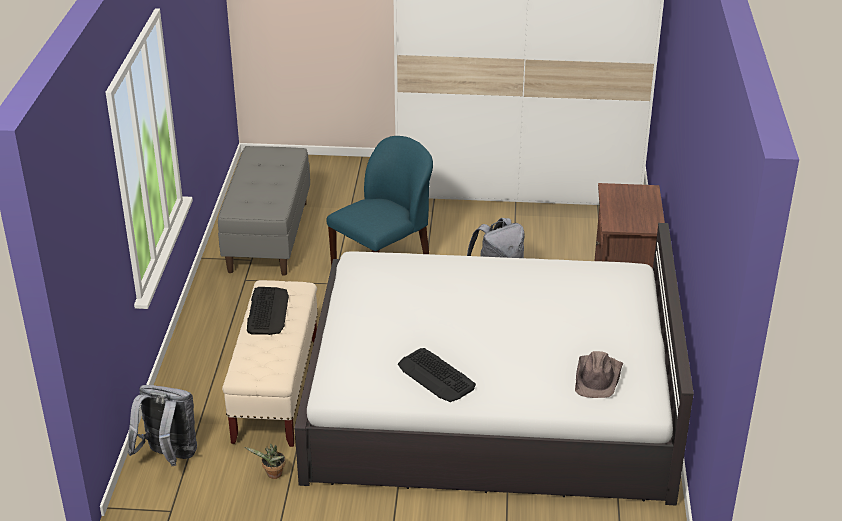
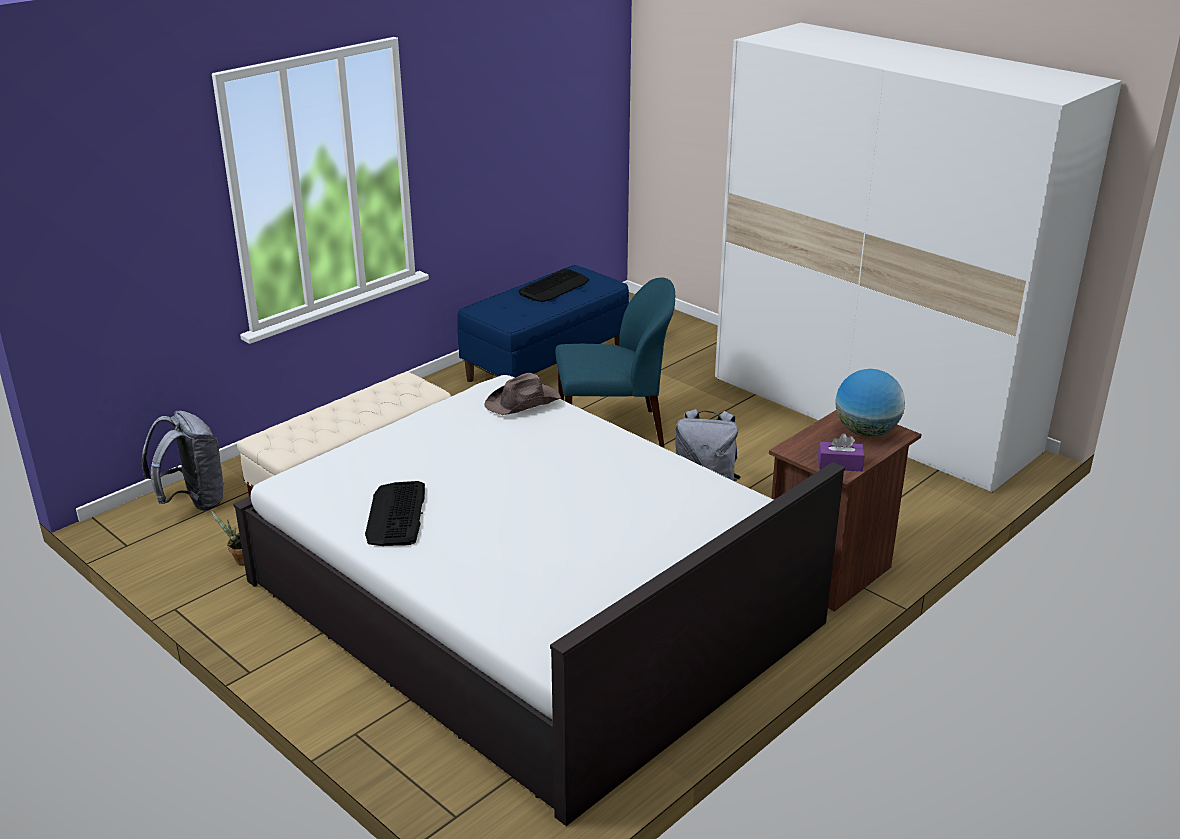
camera: 40 degrees right, 5 degrees down
grey bench [218,146,310,276] -> blue bench [457,265,629,382]
keyboard [247,287,289,335] -> keyboard moved to [519,269,589,302]
brown hat [575,351,623,398] -> brown hat moved to [484,373,561,415]
none -> purple tissue box [818,433,865,471]
none -> globe [835,369,905,437]

